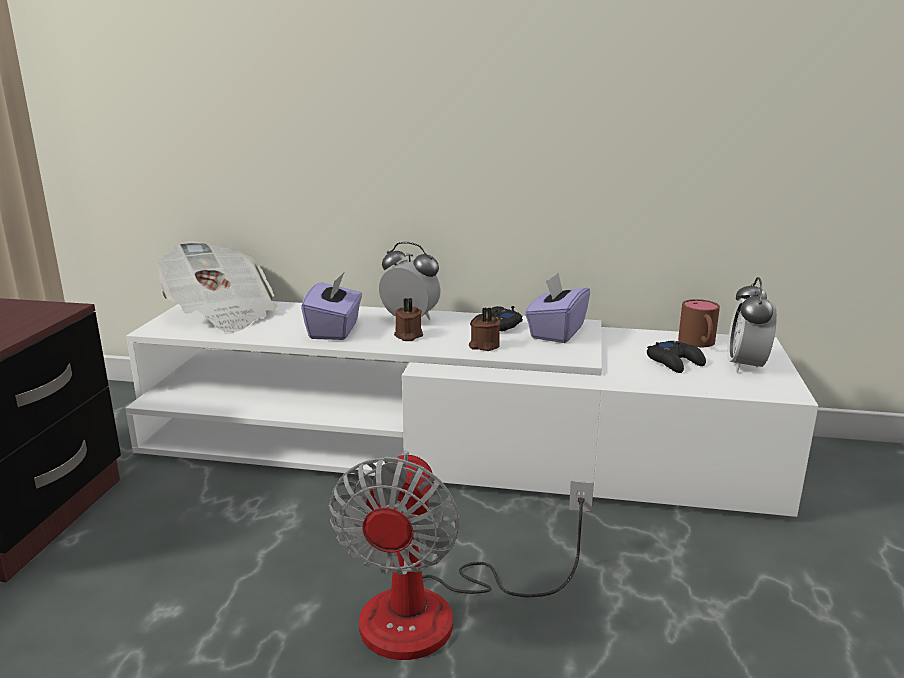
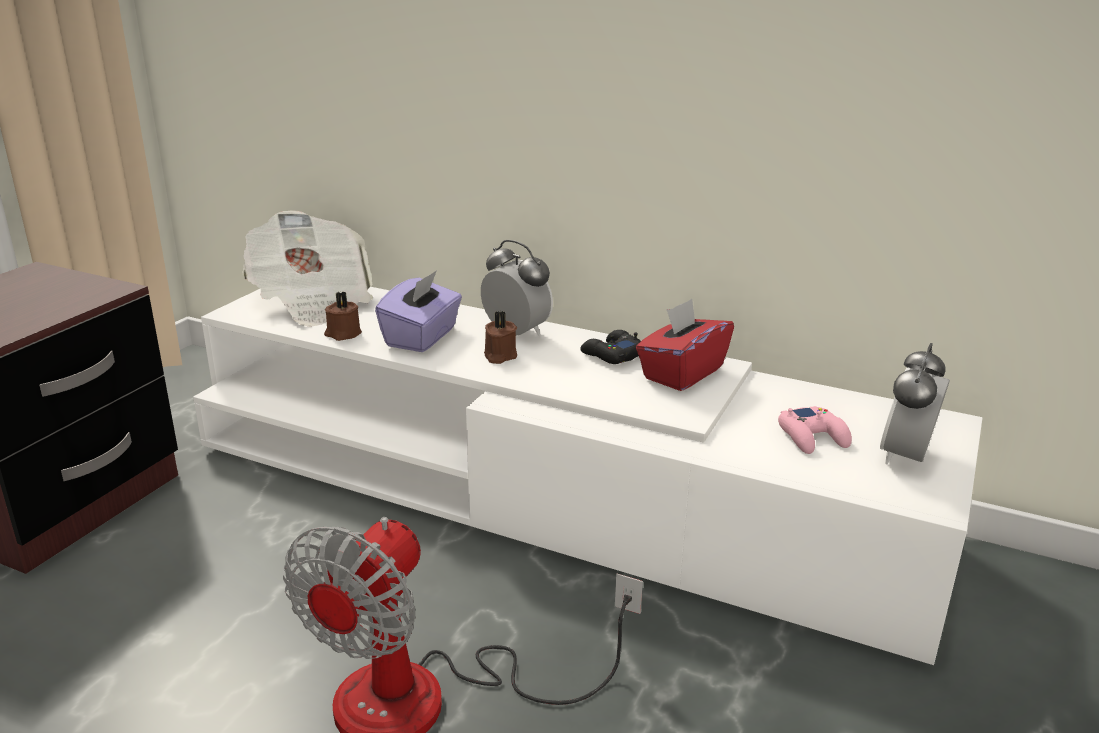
camera: 15 degrees right, 5 degrees up
brown candle [469,308,501,351] -> brown candle moved to [324,291,362,341]
purple tissue box [525,273,590,343] -> red tissue box [636,299,734,391]
black game controller [647,341,706,373] -> pink game controller [778,406,852,454]
brown mug [678,299,720,347] -> none

